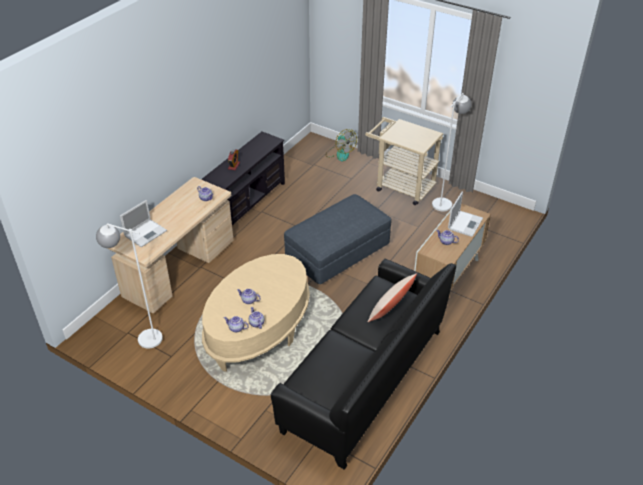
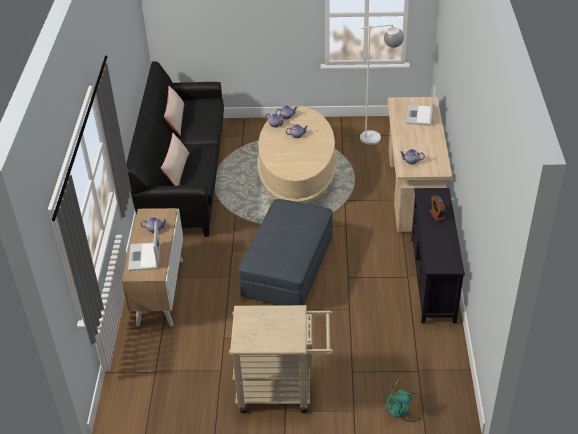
camera: 150 degrees right, 0 degrees up
white floor lamp [432,93,472,211] -> none
none -> beige pillow [164,86,184,136]

